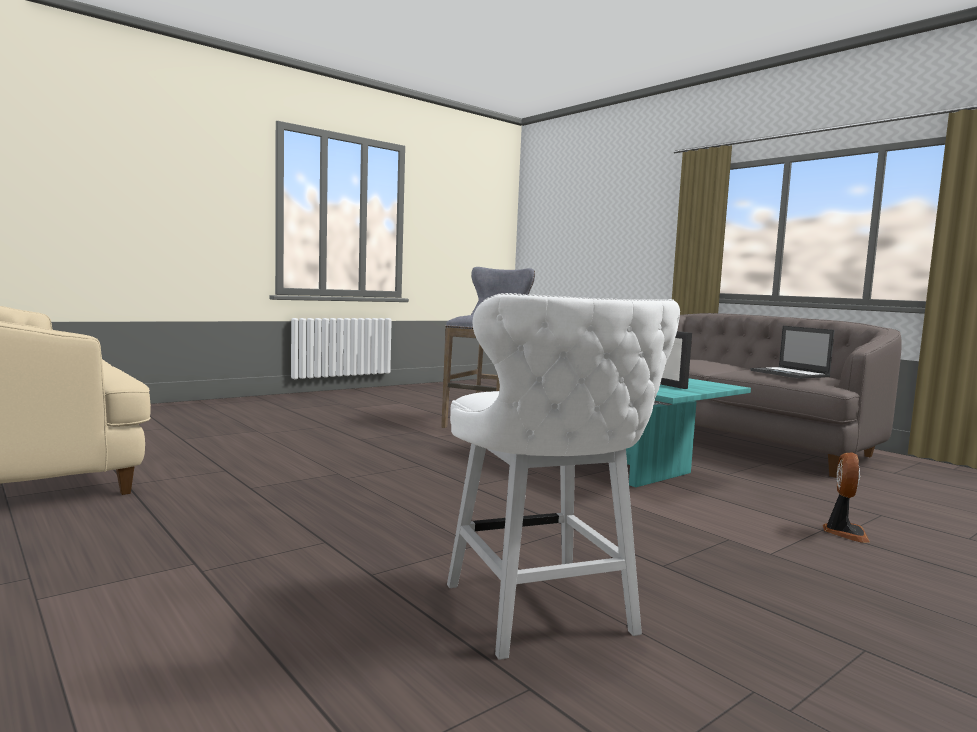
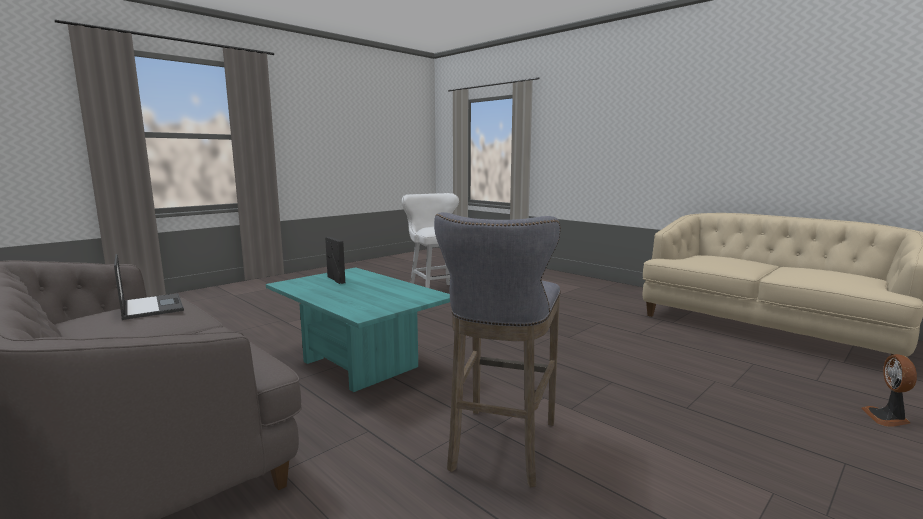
camera: 175 degrees right, 5 degrees up
fan [823,452,870,543] -> fan moved to [861,354,917,427]

